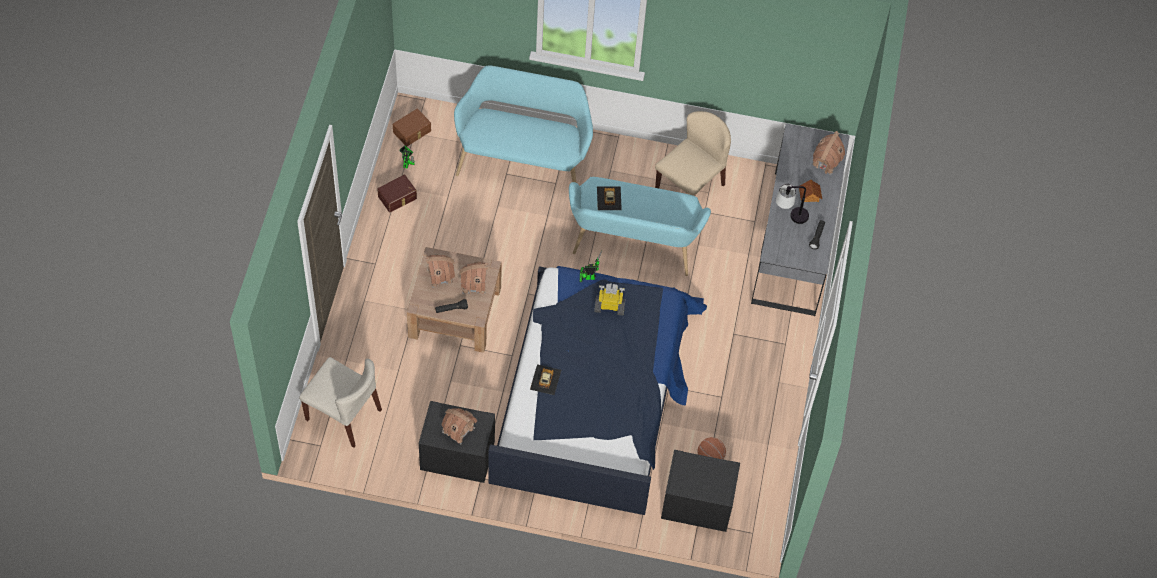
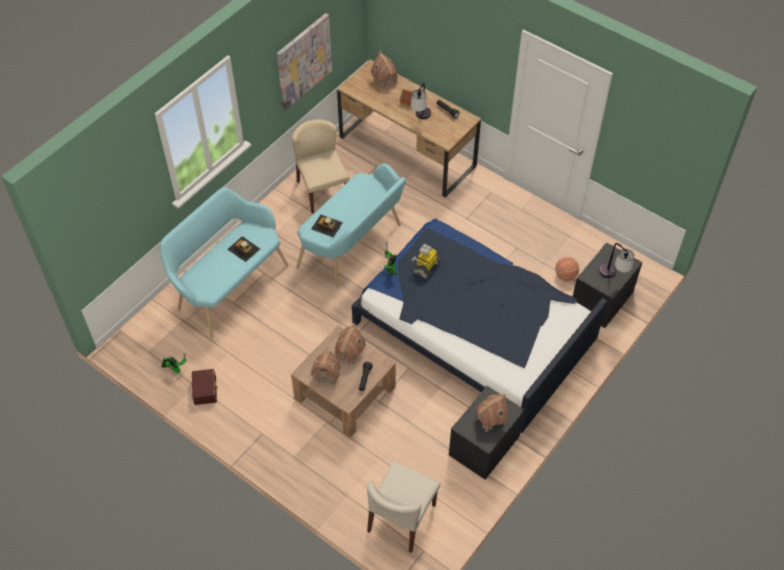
camera: 60 degrees left, 5 degrees down
beige chair [299,357,382,448] -> beige chair turned 150 degrees clockwise [367,462,440,553]
brown storage box [393,109,431,146] -> none
toy car [530,364,561,395] -> toy car moved to [228,236,260,262]
grey desk [751,124,850,316] -> brown desk [337,59,481,198]
none -> picture [277,13,332,110]
none -> table lamp [599,243,634,278]

